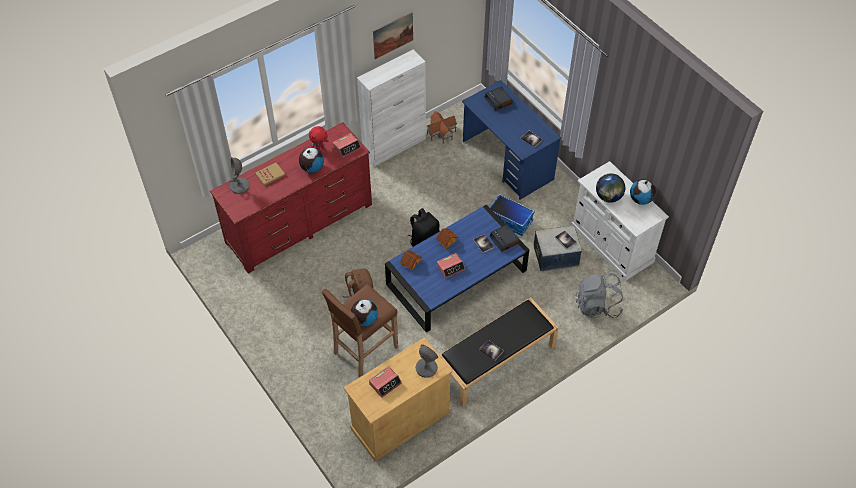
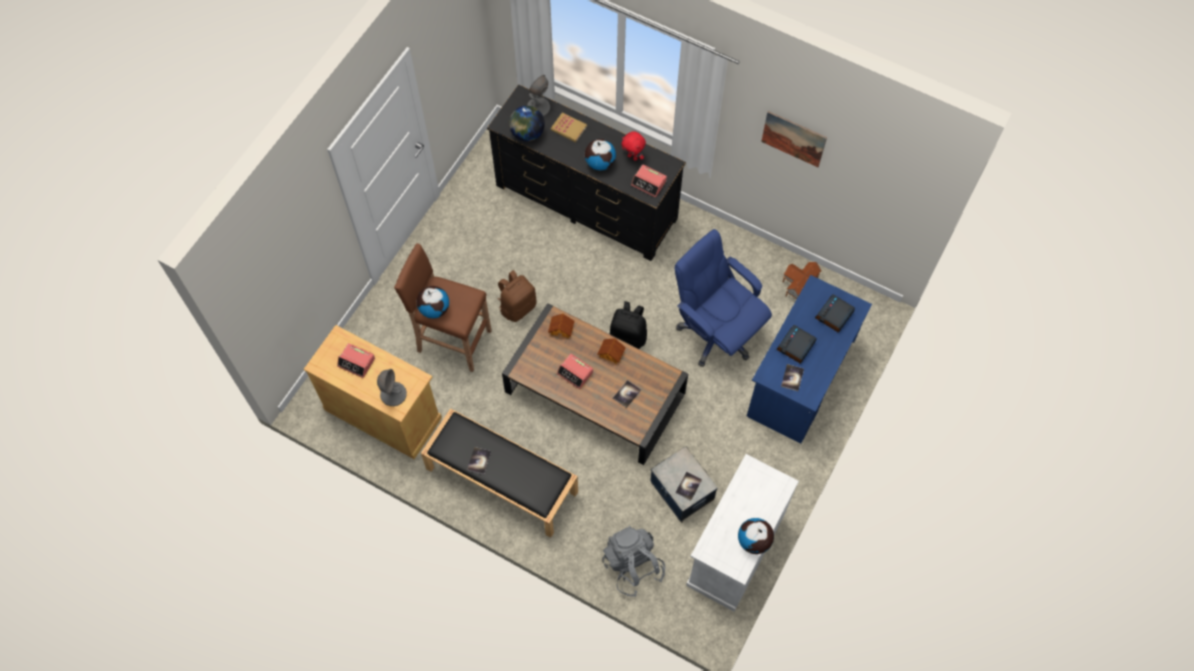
camera: 65 degrees right, 10 degrees up
red dresser [210,122,372,274] -> black dresser [487,84,686,261]
white cabinet [357,50,426,167] -> none
blue coffee table [385,204,529,333] -> brown coffee table [502,303,688,465]
storage box [489,194,535,236] -> none
alarm clock [489,224,520,252] -> alarm clock moved to [776,325,817,364]
globe [596,173,625,203] -> globe moved to [509,106,545,142]
none -> blue office chair [674,229,772,367]

